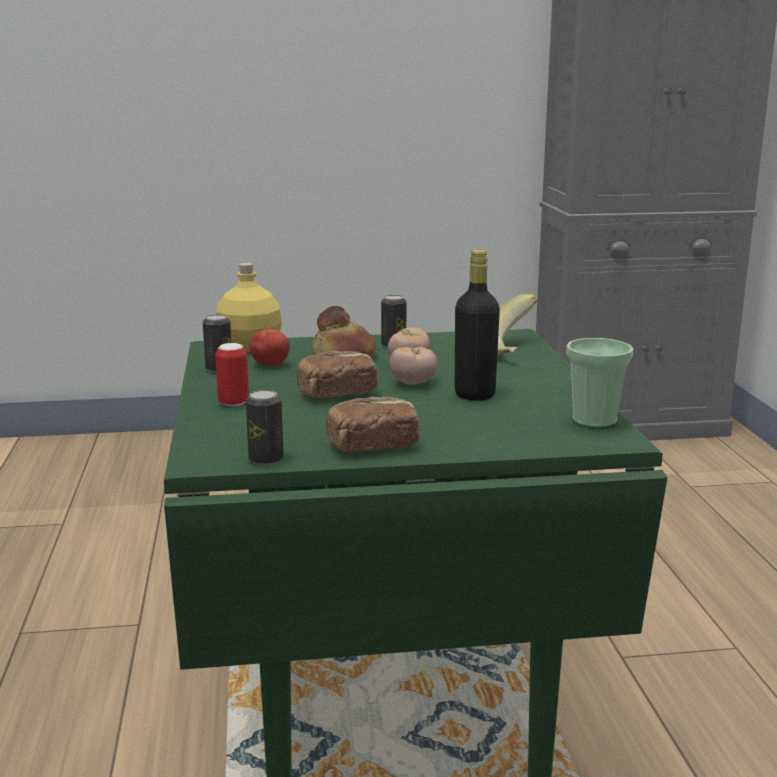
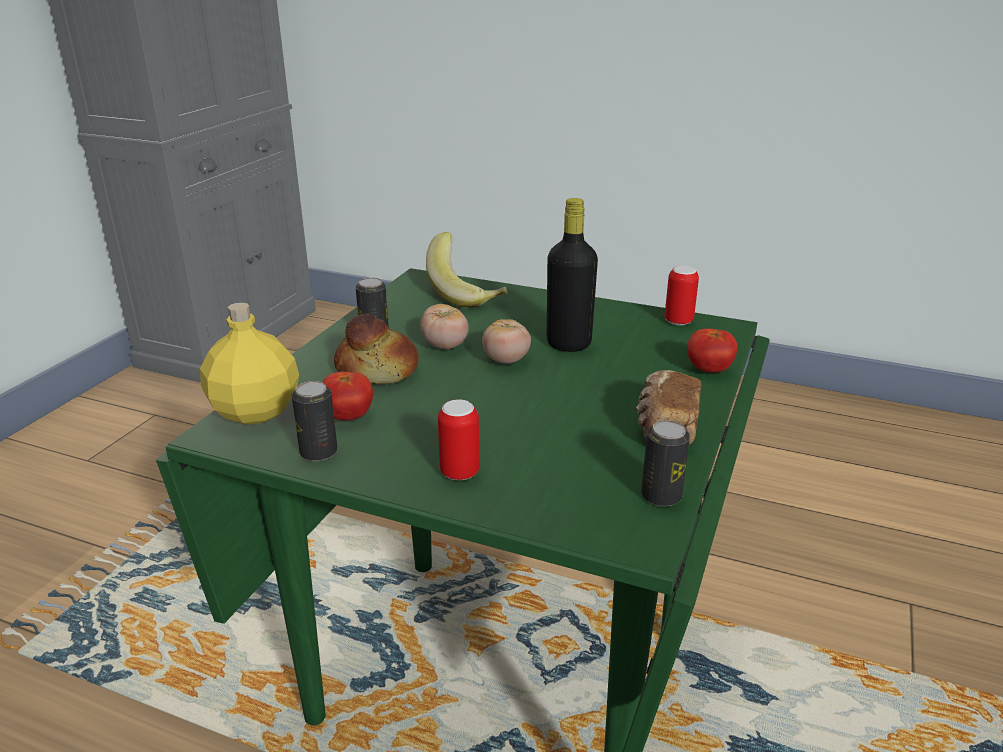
camera: 60 degrees left, 10 degrees up
bread [297,351,378,398] -> none
cup [566,338,633,429] -> can [665,265,699,326]
none -> tomato [687,328,738,373]

